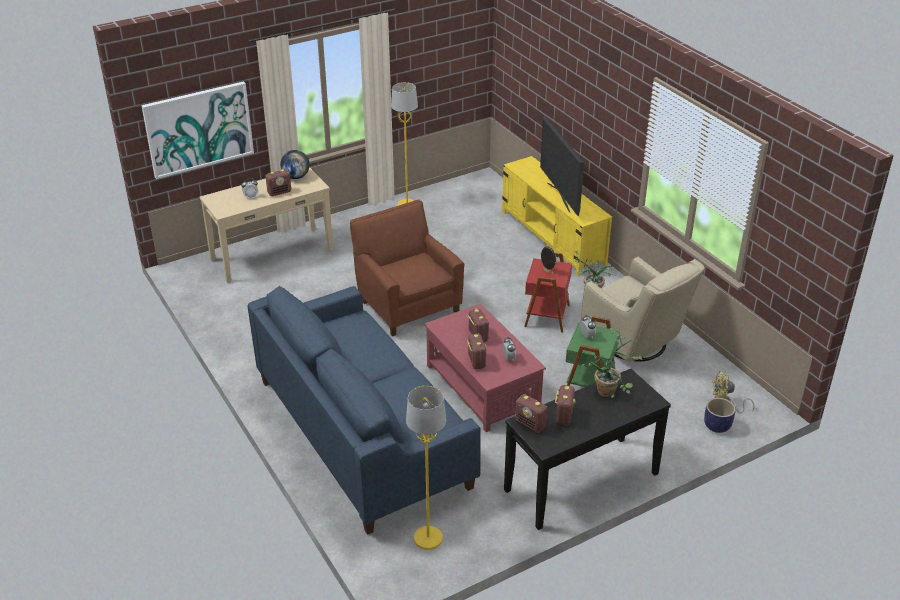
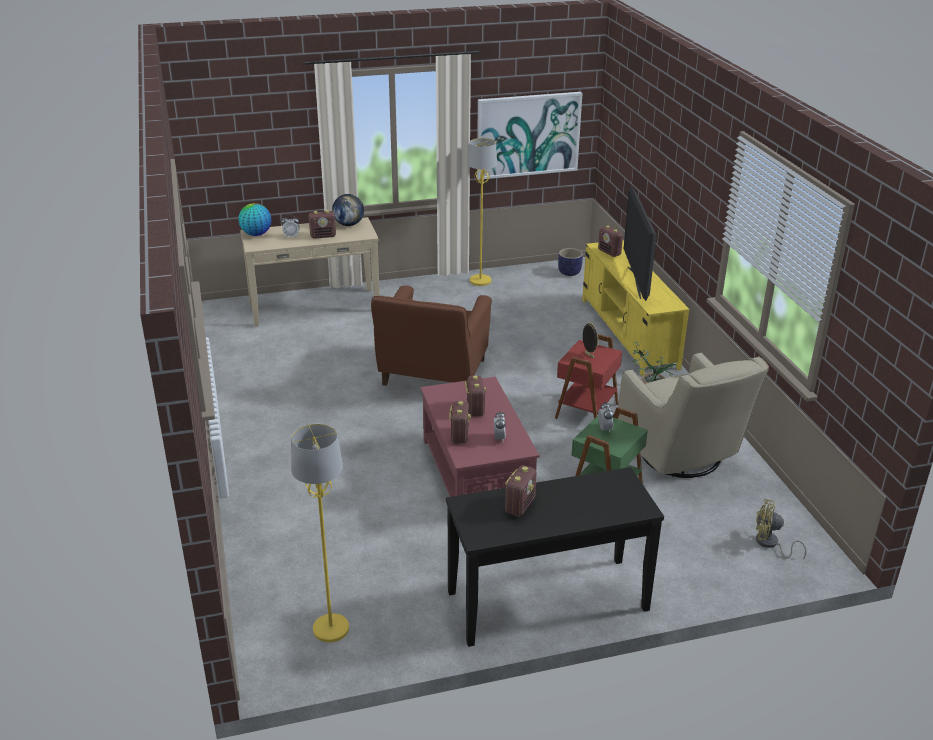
camera: 15 degrees right, 5 degrees down
picture [141,81,254,179] -> picture moved to [477,92,582,180]
blue sofa [247,286,481,535] -> none
brown armchair [350,200,464,336] -> brown armchair turned 150 degrees counterclockwise [371,285,492,386]
radio [516,394,547,433] -> radio moved to [598,225,624,257]
potted plant [582,328,642,398] -> none
planter [704,398,736,433] -> planter moved to [558,248,583,276]
none -> globe [239,203,271,236]

